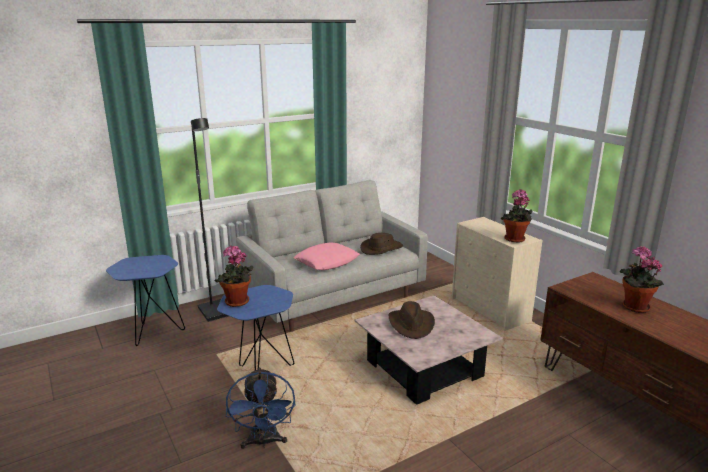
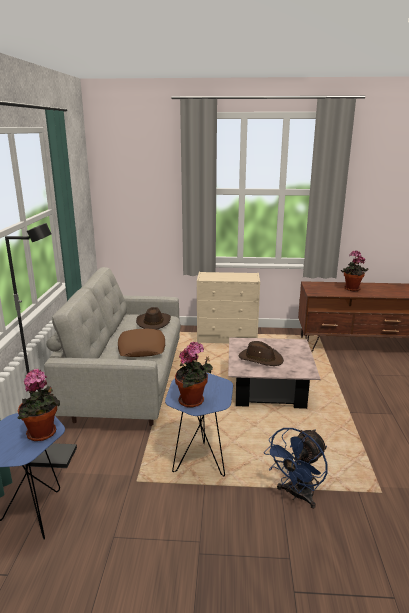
camera: 55 degrees left, 0 degrees up
blue fan [226,367,295,449] -> blue fan turned 105 degrees clockwise [264,428,327,509]
pink pillow [293,242,360,270] -> brown pillow [118,329,165,357]
potted plant [501,189,533,242] -> potted plant moved to [17,369,60,441]

